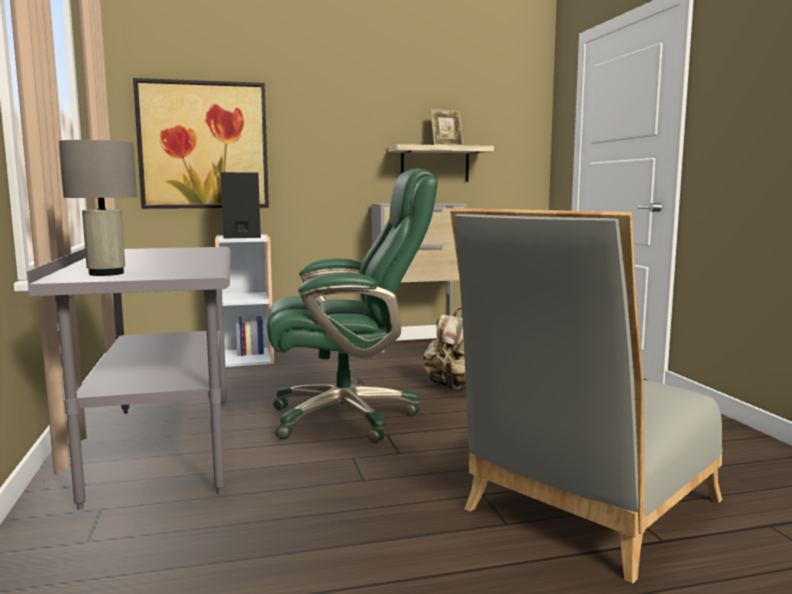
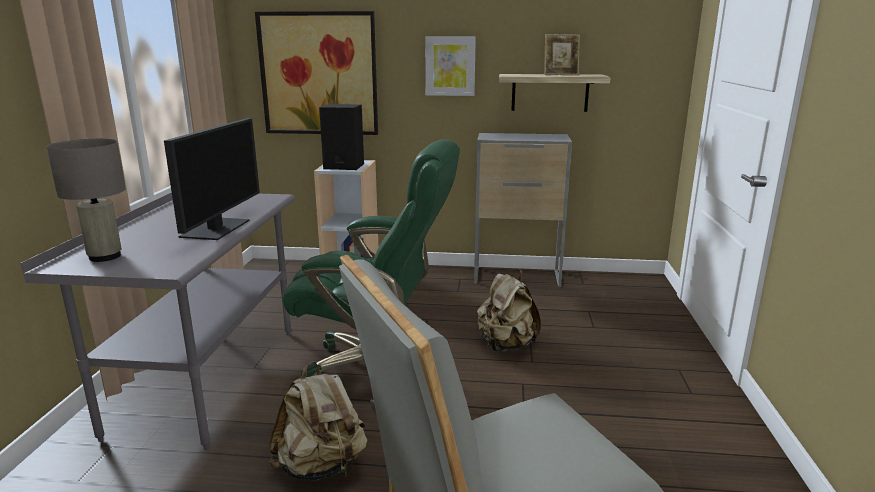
camera: 20 degrees right, 10 degrees up
none -> monitor [164,118,260,240]
none -> beige backpack [269,361,367,480]
none -> picture [425,36,476,96]

